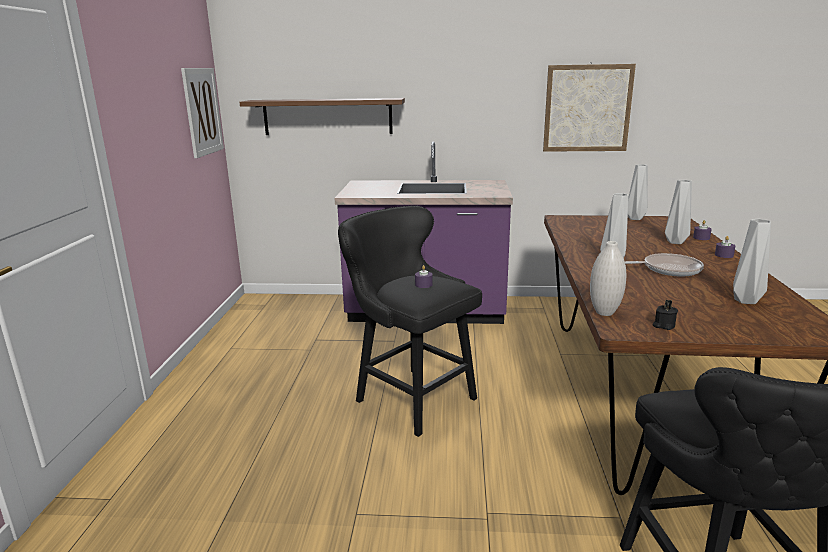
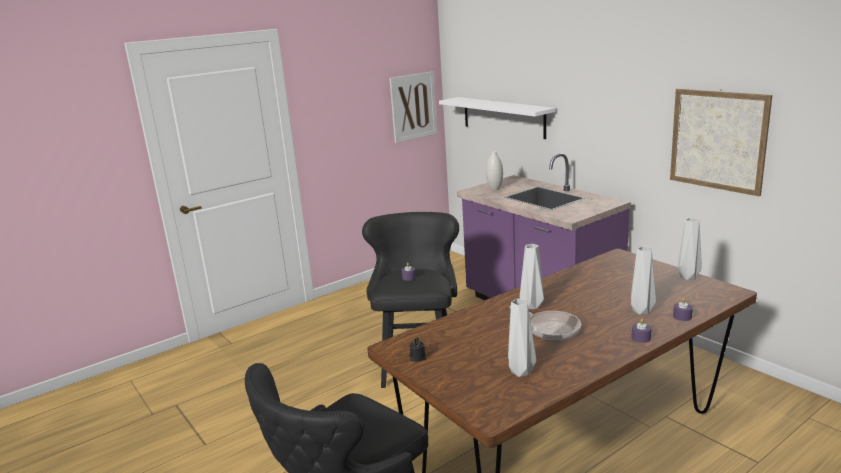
camera: 50 degrees right, 0 degrees up
brown shelf [240,98,405,135] -> white shelf [439,97,555,139]
white vase [590,241,627,316] -> white vase moved to [486,151,503,190]

